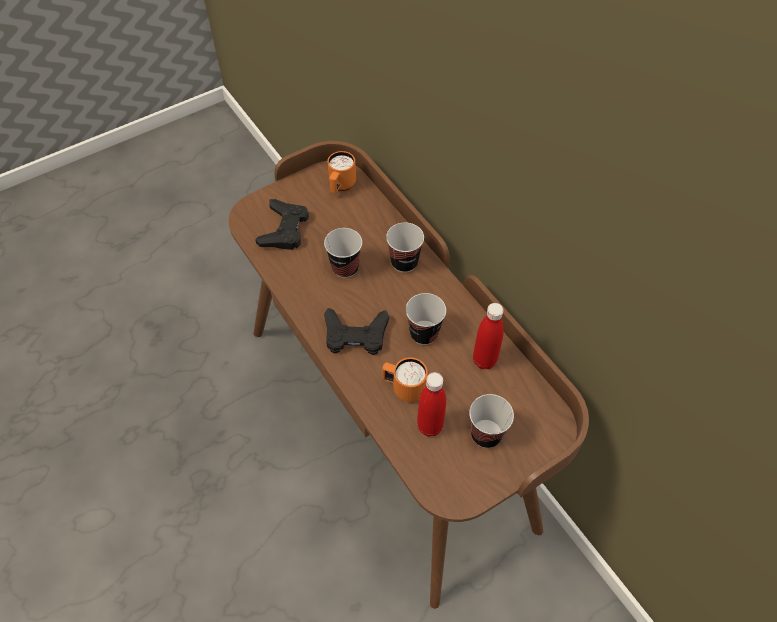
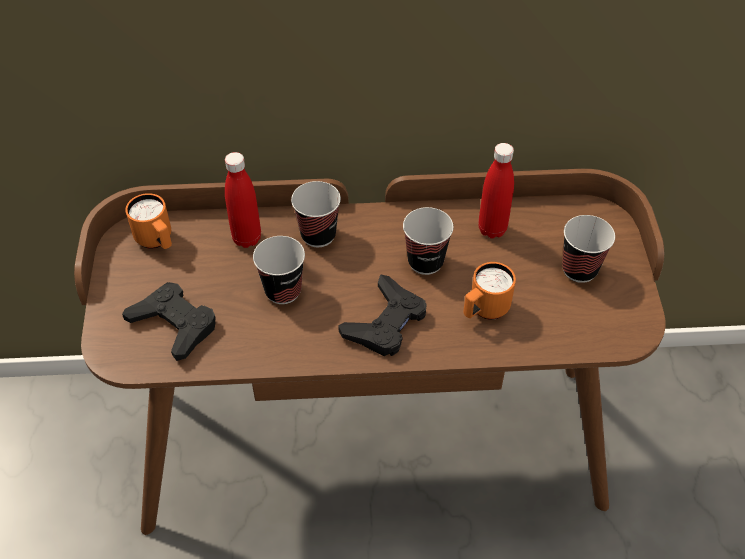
camera: 60 degrees left, 5 degrees down
red bottle [417,372,446,437] -> red bottle moved to [225,152,261,248]

